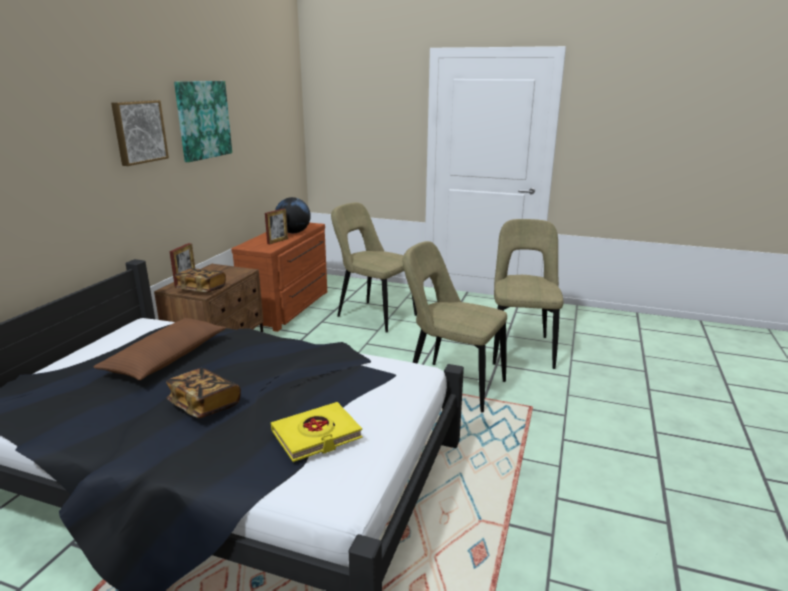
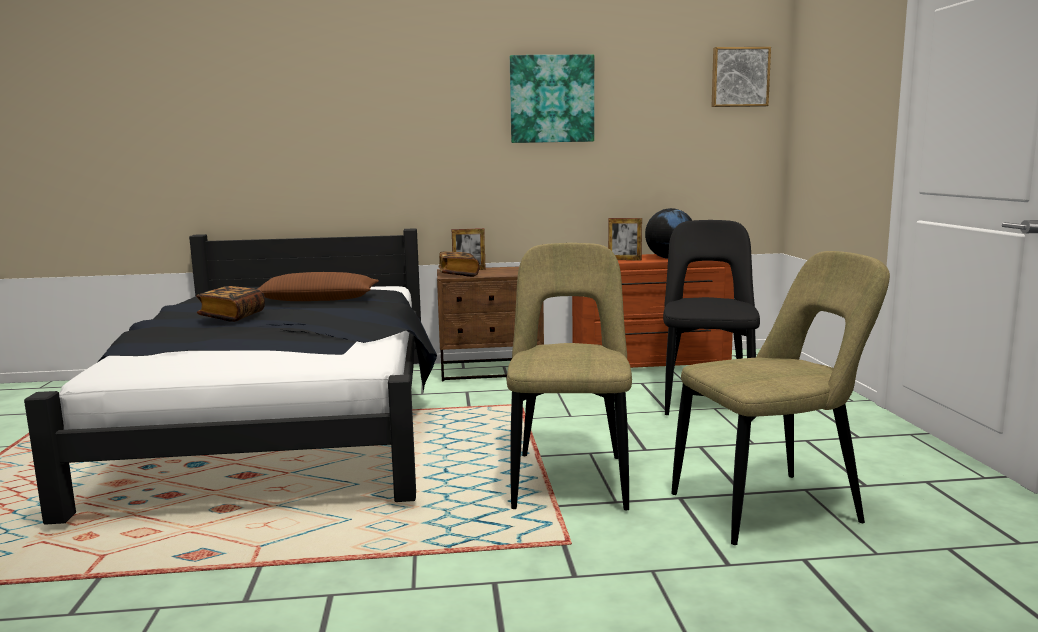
camera: 65 degrees right, 10 degrees down
picture [111,100,169,166] -> picture moved to [712,47,771,107]
yellow book [271,402,363,462] -> none
beige chair [331,202,417,333] -> black chair [663,220,760,415]

